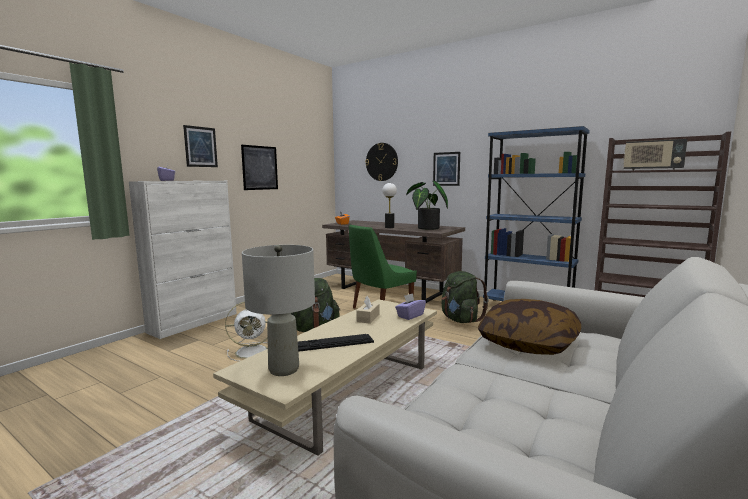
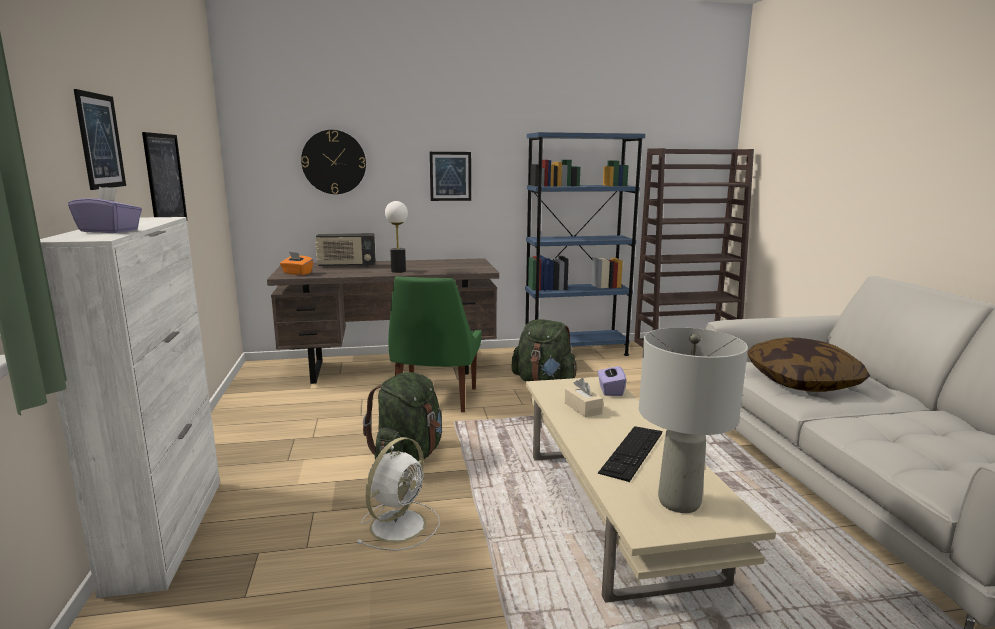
camera: 45 degrees left, 5 degrees up
potted plant [406,181,448,230] -> none
radio [624,139,687,170] -> radio moved to [315,233,376,268]

